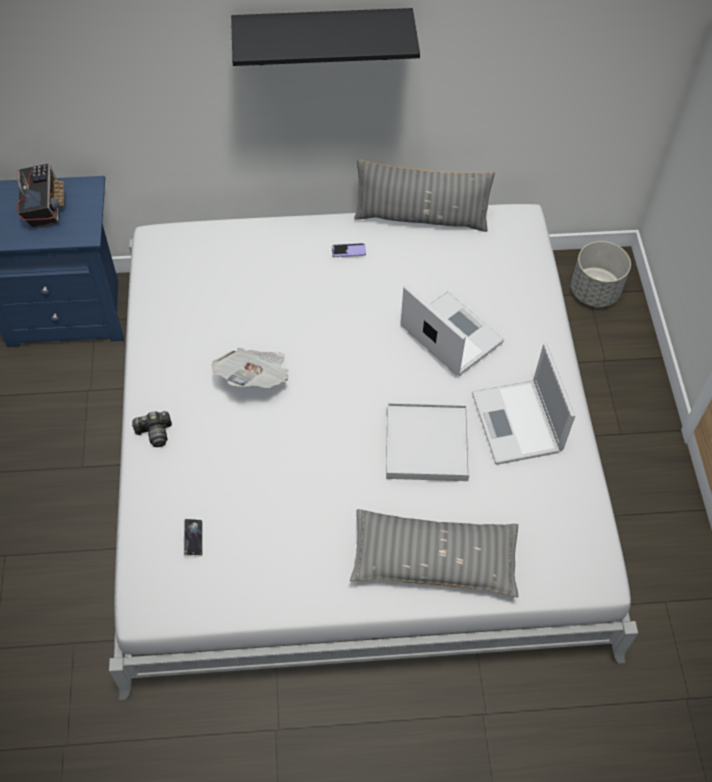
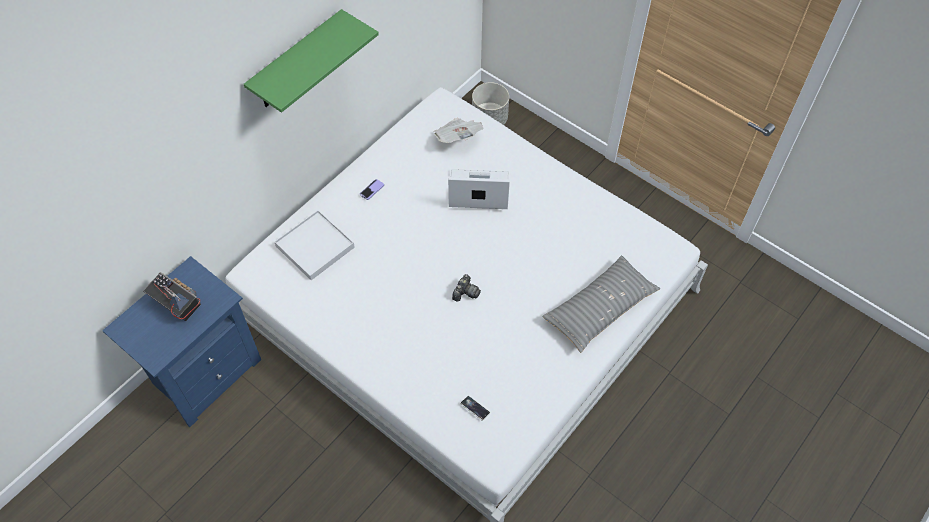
camera: 45 degrees left, 0 degrees up
camera [132,411,172,447] -> camera moved to [452,274,481,302]
newspaper [211,348,288,388] -> newspaper moved to [433,118,484,143]
black shelf [231,8,420,66] -> green shelf [244,9,379,113]
grey pillow [354,159,495,232] -> none
white tray [386,403,469,481] -> white tray moved to [274,210,355,280]
laptop [472,343,575,465] -> none

